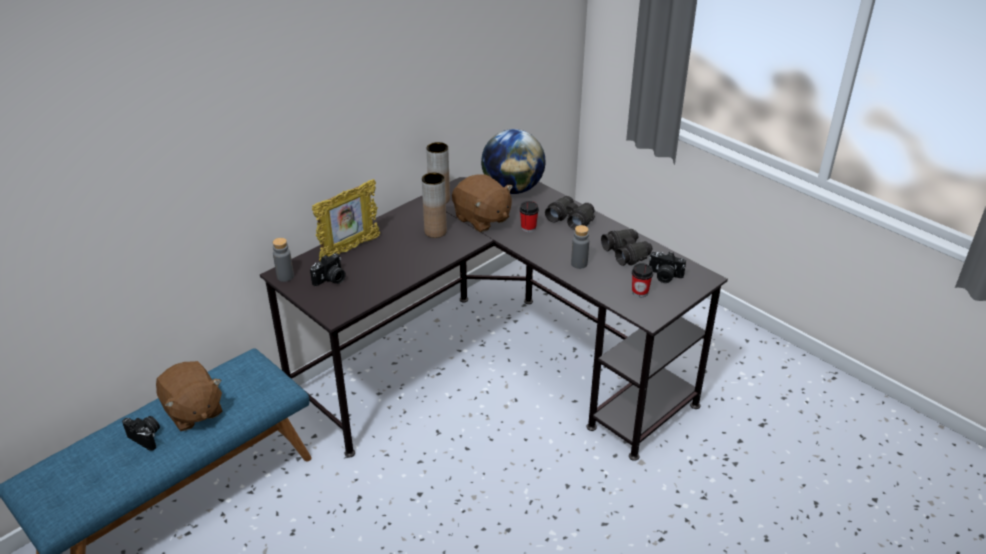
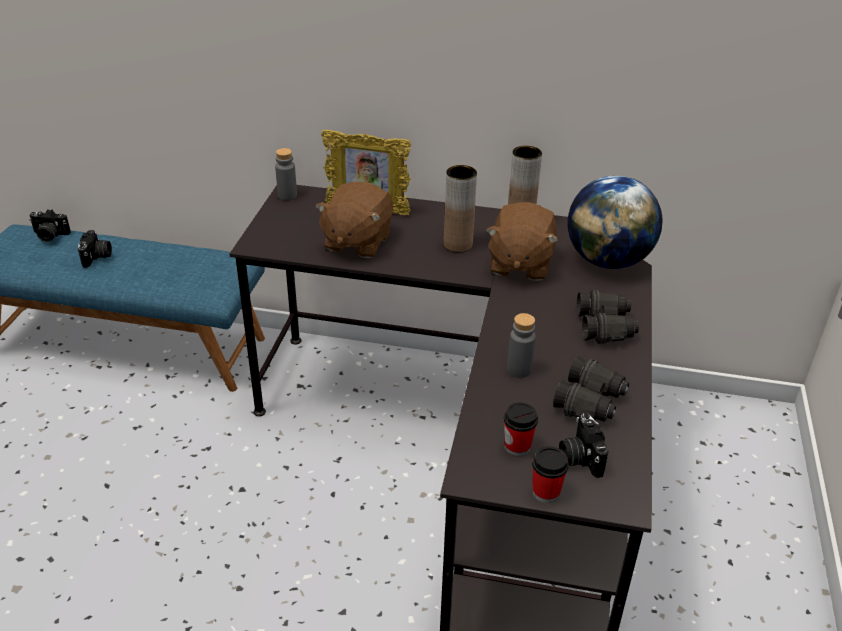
camera: 55 degrees right, 0 degrees up
brown plush toy [156,361,222,431] -> brown plush toy moved to [316,182,393,258]
camera [310,253,346,286] -> camera moved to [29,209,71,242]
cup [520,201,539,232] -> cup moved to [532,446,569,503]

